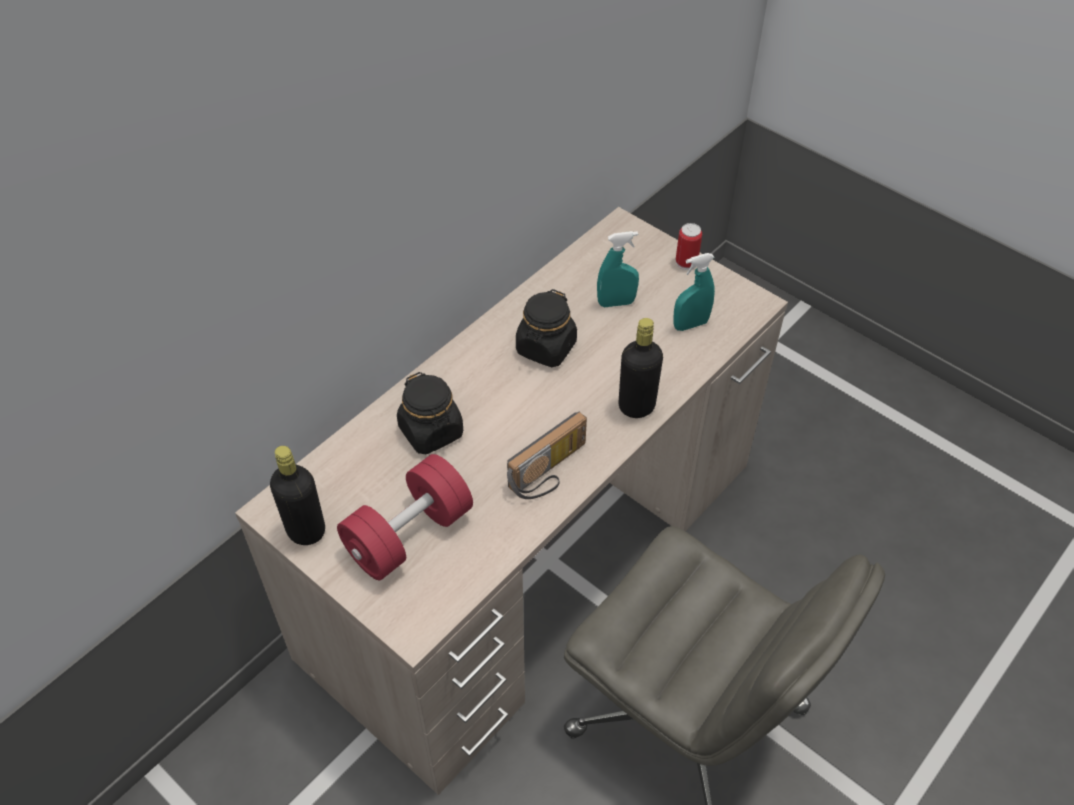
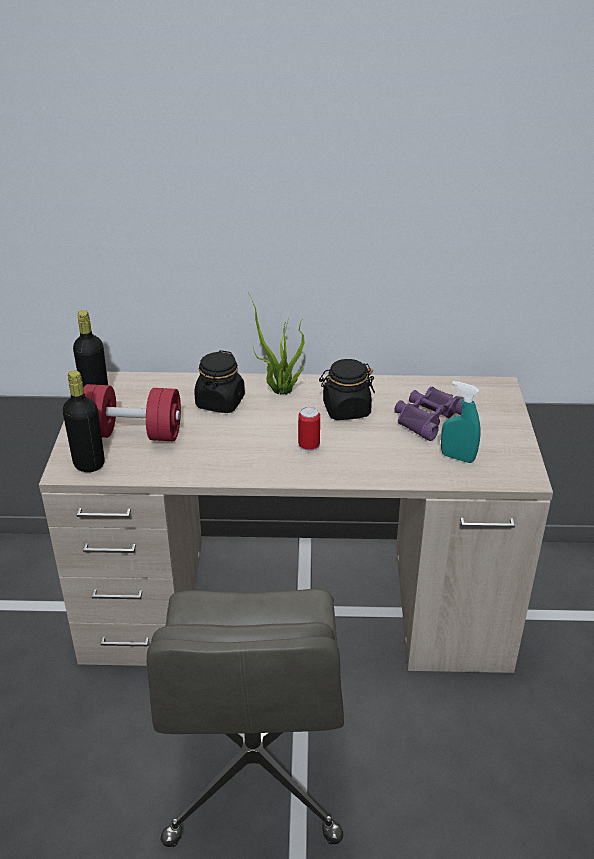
camera: 50 degrees right, 15 degrees down
radio [507,412,587,499] -> none
turquoise spray bottle [597,231,639,307] -> purple binoculars [395,387,464,441]
black bottle [619,318,663,418] -> black bottle moved to [62,371,105,472]
can [676,223,702,270] -> can moved to [298,407,320,452]
none -> potted plant [249,294,305,395]

